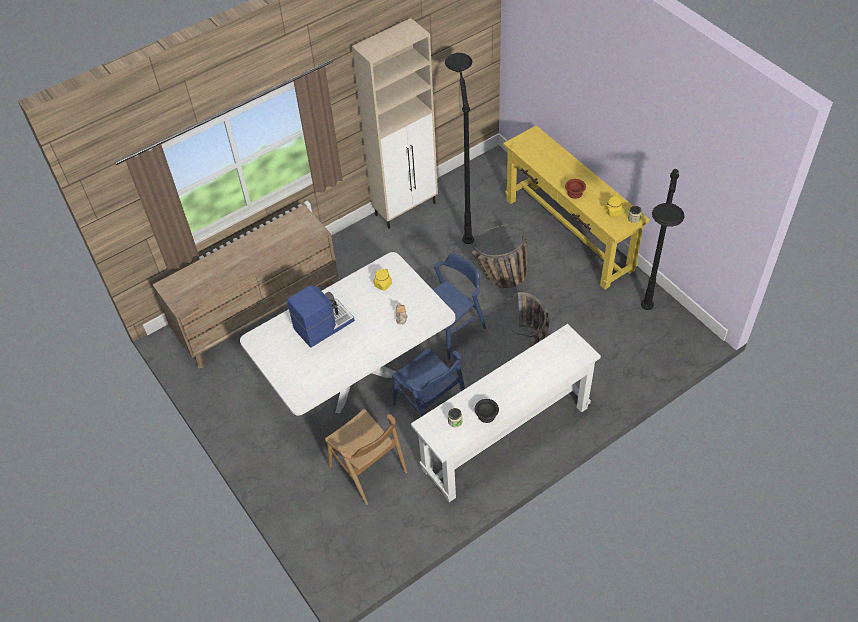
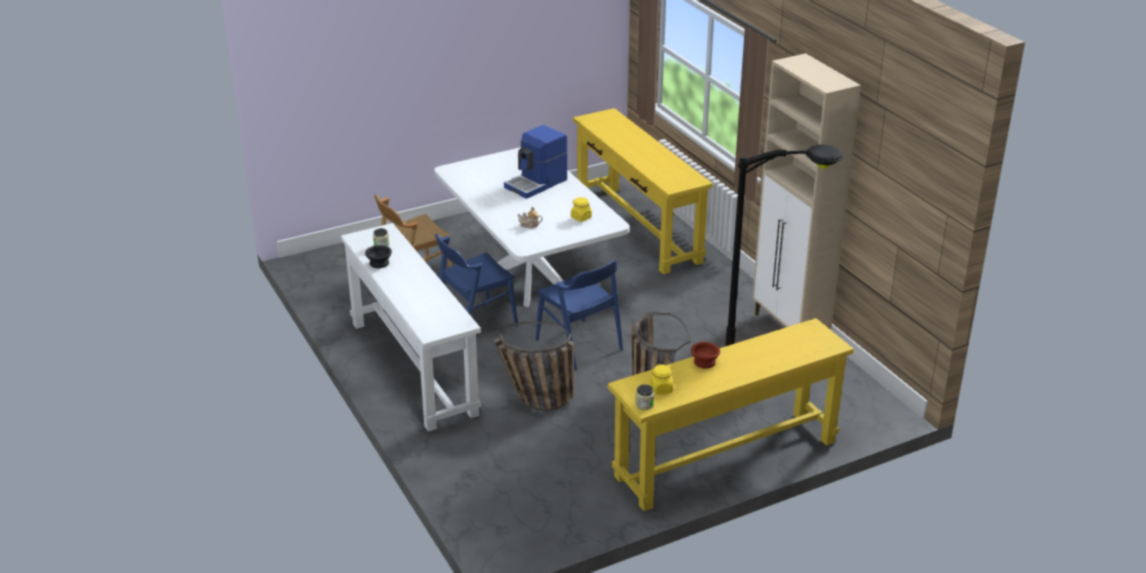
camera: 95 degrees right, 20 degrees down
brown dresser [153,205,338,368] -> yellow console table [573,108,713,275]
coffee machine [287,285,355,348] -> coffee machine turned 75 degrees clockwise [504,125,568,199]
black floor lamp [641,169,685,310] -> none

